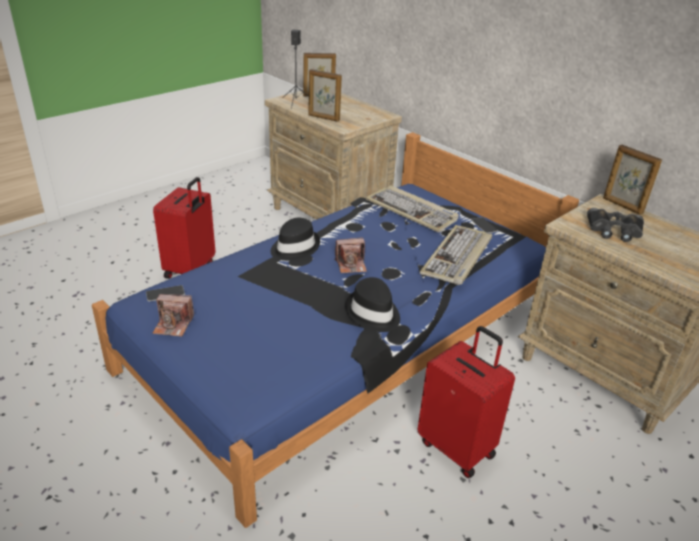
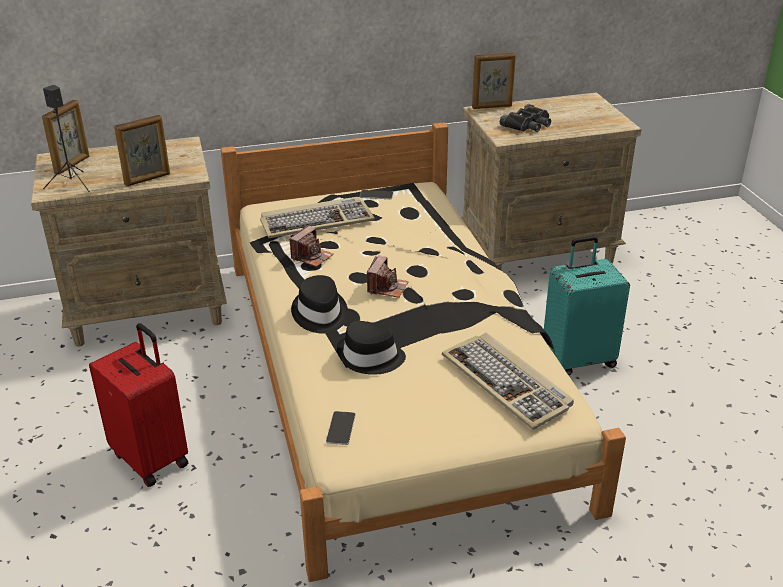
camera: 60 degrees left, 0 degrees up
blue bed [92,132,579,528] -> beige bed [221,123,626,582]
camera [153,294,194,337] -> camera moved to [289,225,334,267]
black hat [345,277,400,332] -> black hat moved to [337,321,406,375]
red suitcase [417,326,515,478] -> turquoise suitcase [544,236,630,375]
keyboard [420,225,492,285] -> keyboard moved to [442,333,574,430]

